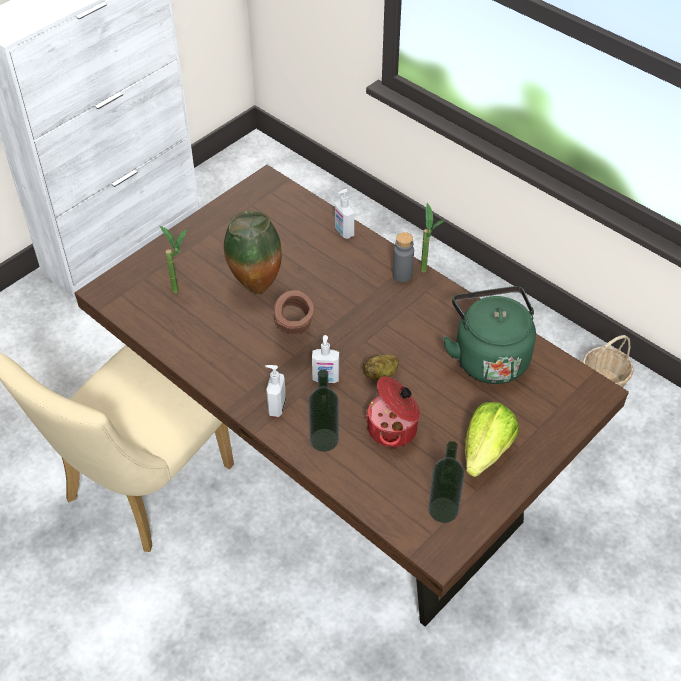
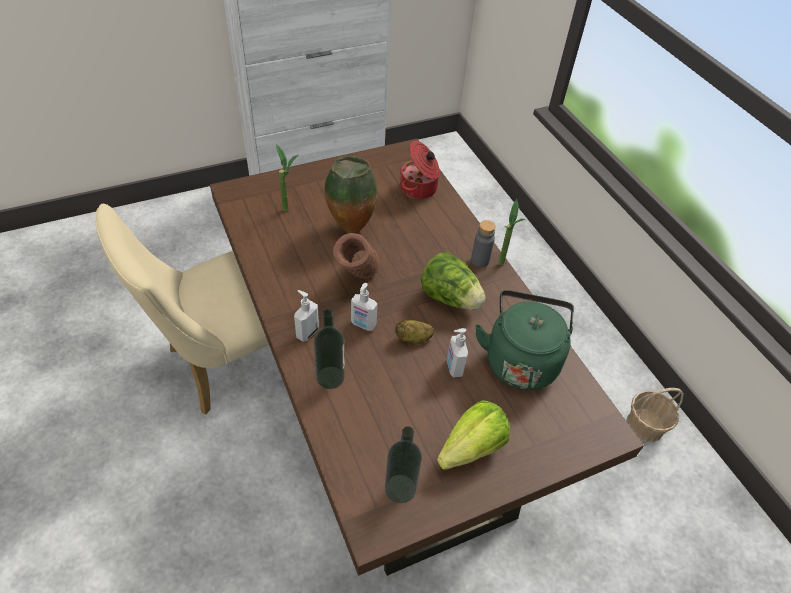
camera: 20 degrees right, 0 degrees up
soap dispenser [335,189,354,239] -> soap dispenser moved to [447,328,468,378]
cooking pot [365,376,420,448] -> cooking pot moved to [400,141,439,199]
none -> lettuce [421,252,486,310]

